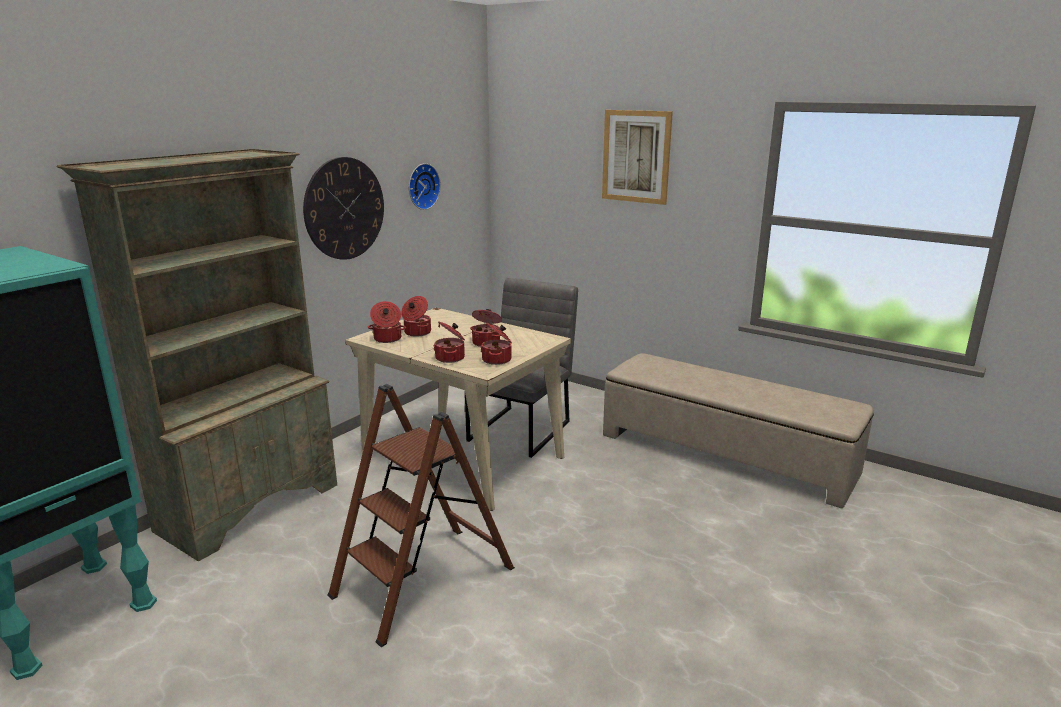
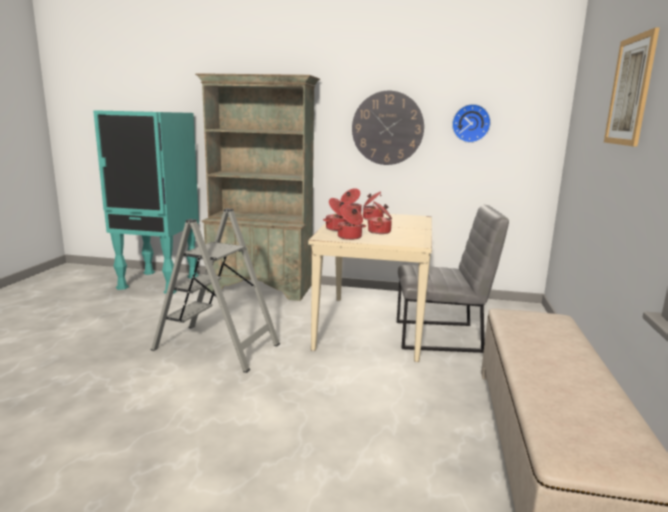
camera: 65 degrees right, 5 degrees down
brown step ladder [327,384,515,647] -> grey step ladder [151,208,280,373]

